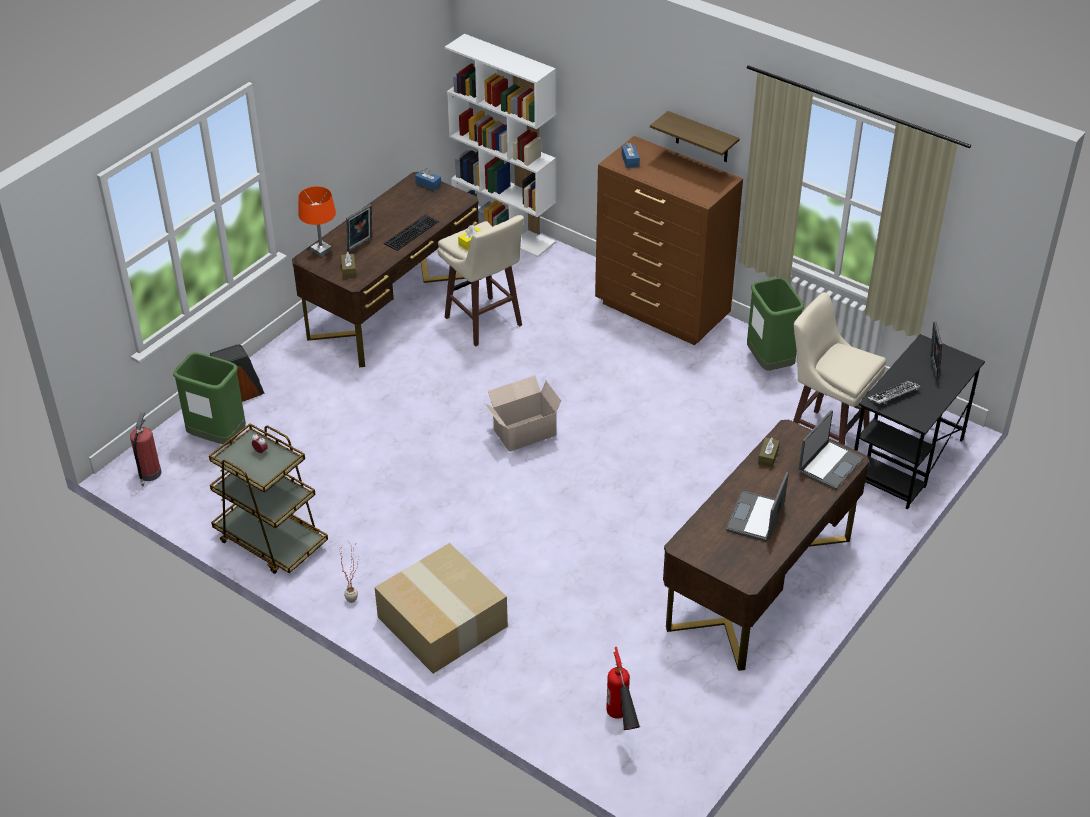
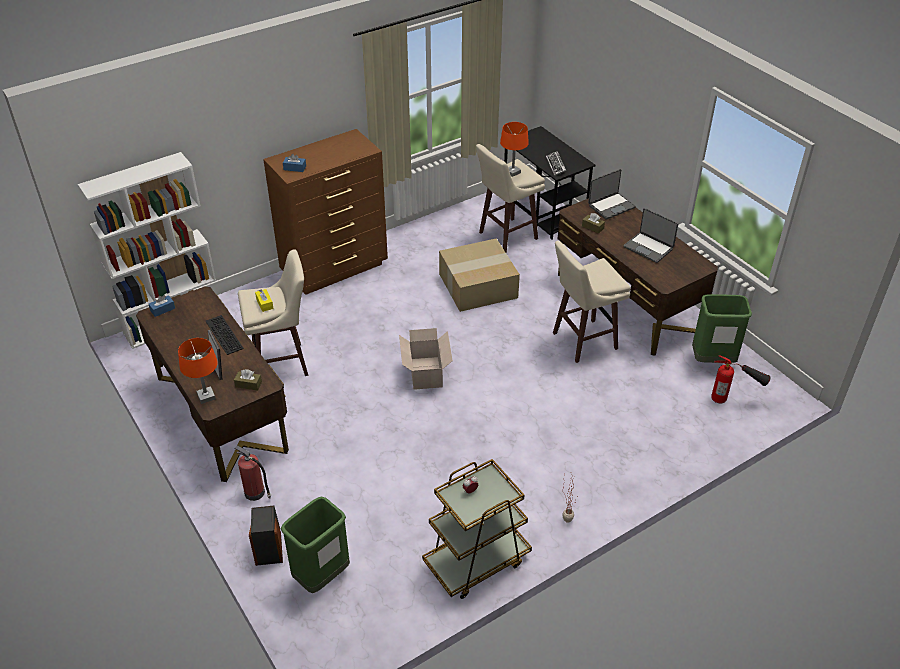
camera: 70 degrees left, 0 degrees up
fire extinguisher [130,413,161,486] -> fire extinguisher moved to [235,445,271,501]
cardboard box [374,543,508,674] -> cardboard box moved to [439,238,520,312]
shelf [650,111,740,162] -> none
green trash can [747,278,804,371] -> green trash can moved to [692,294,752,363]
laptop [799,410,864,490] -> laptop turned 90 degrees clockwise [588,169,636,220]
picture frame [931,321,942,380] -> none
none -> orange table lamp [500,122,529,177]
none -> beige stool [553,241,631,363]

